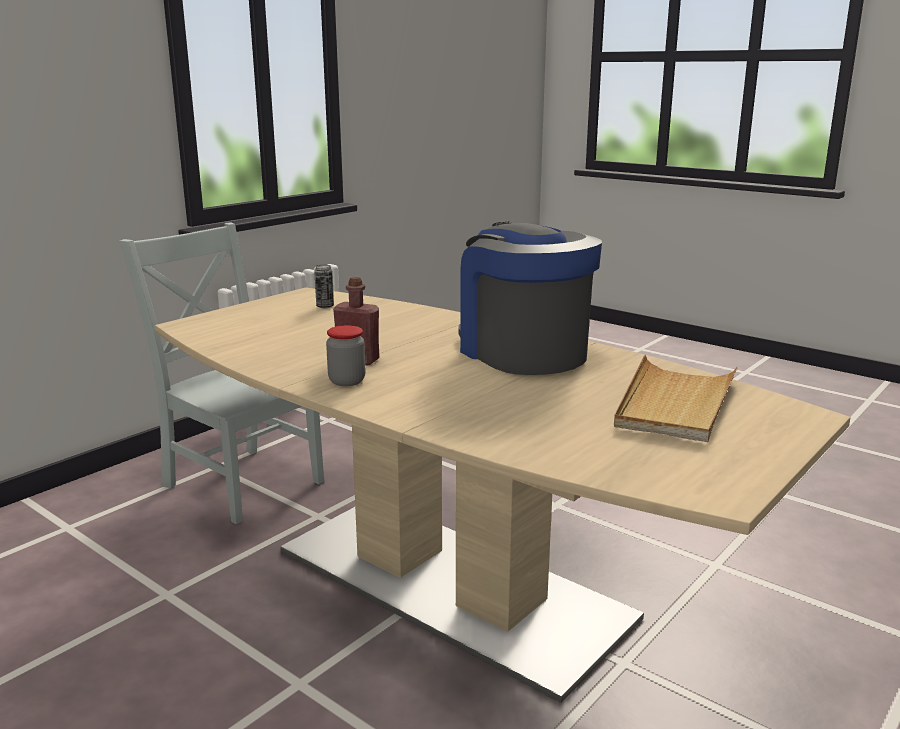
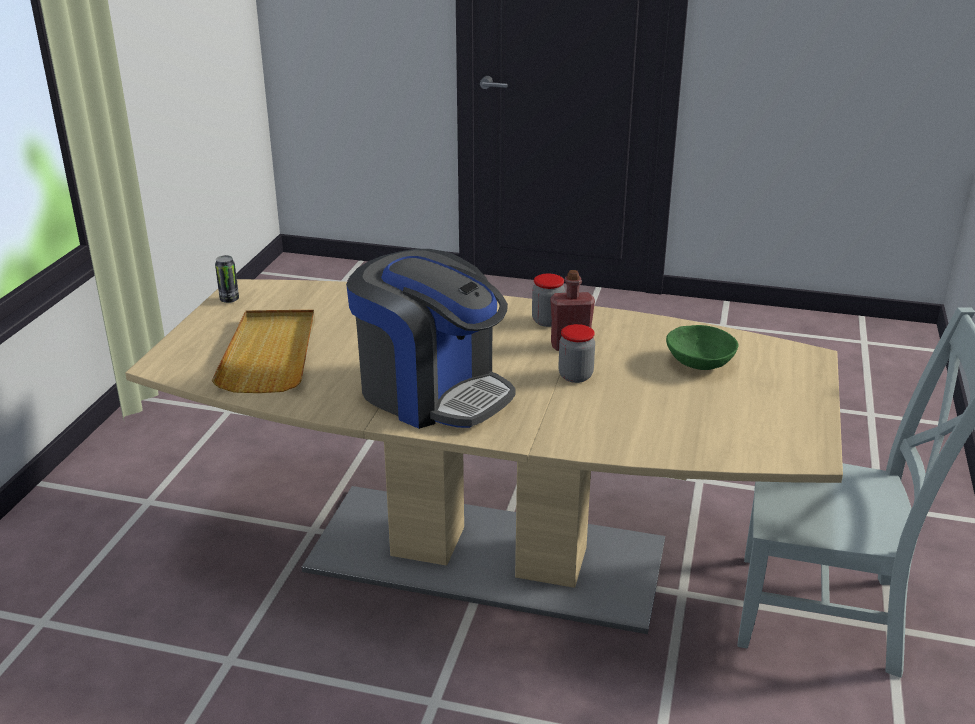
camera: 155 degrees right, 10 degrees up
can [314,264,334,308] -> can moved to [215,255,239,303]
none -> jar [558,324,595,383]
none -> green bowl [666,325,738,370]

